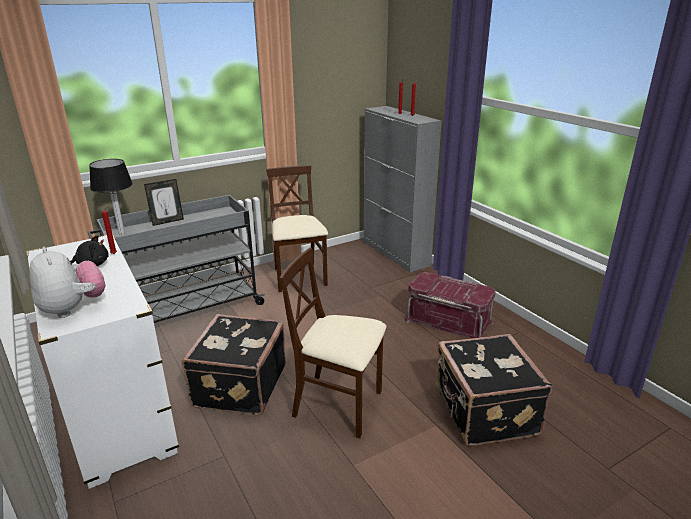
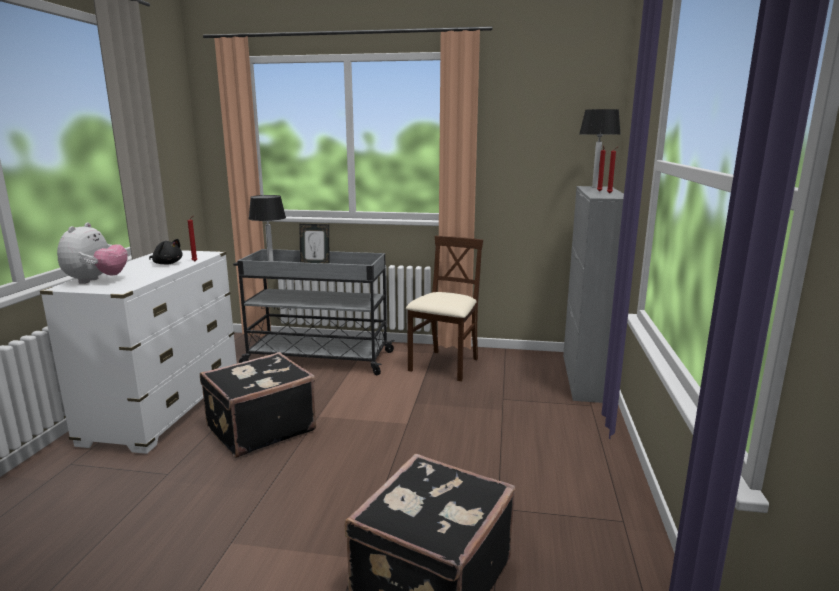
camera: 40 degrees right, 10 degrees down
beige chair [280,248,386,439] -> none
red storage box [404,272,496,339] -> none
none -> table lamp [580,109,621,188]

